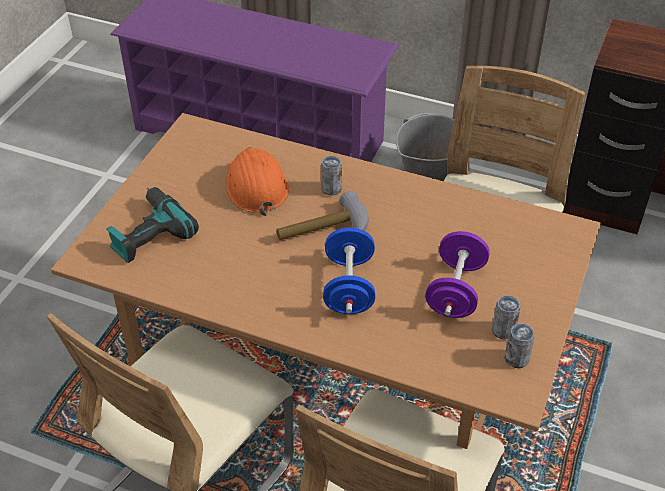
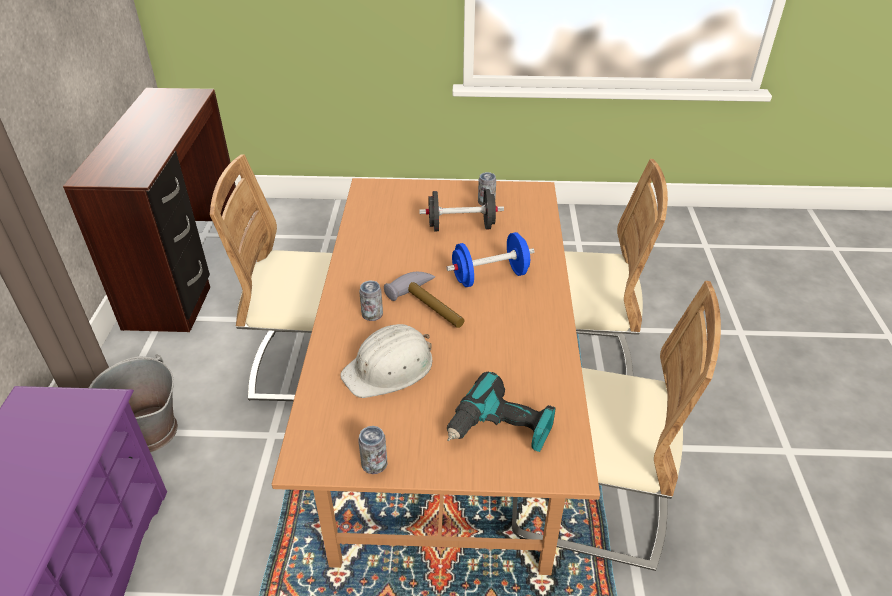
camera: 110 degrees left, 5 degrees down
orange hard hat [226,147,289,216] -> white hard hat [340,324,433,398]
purple dumbbell [425,231,490,318] -> black dumbbell [419,189,504,231]
can [504,323,535,368] -> can moved to [358,426,388,474]

